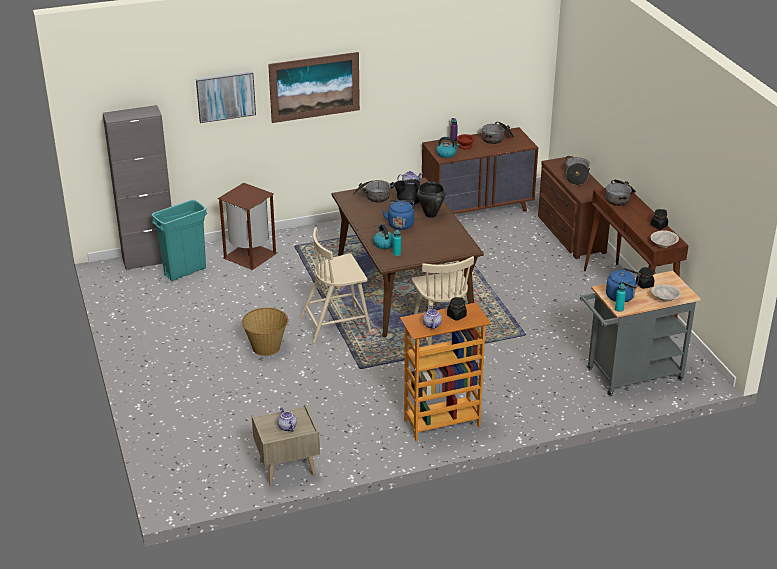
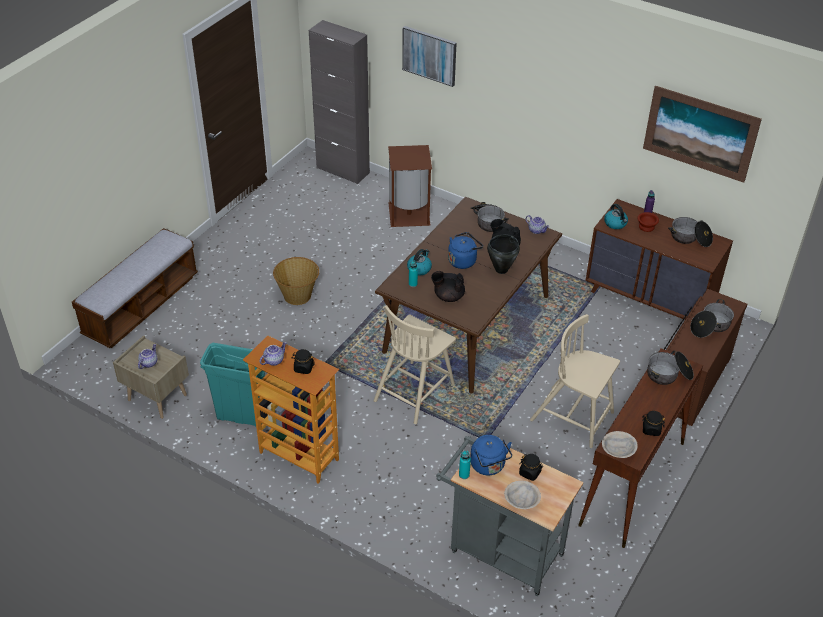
camera: 50 degrees right, 10 degrees up
turquoise trash can [152,199,207,281] -> turquoise trash can moved to [200,343,265,426]
picture [268,52,360,123] -> picture moved to [643,86,762,183]
beige chair [299,227,371,343] -> beige chair moved to [530,314,620,448]
none -> bench [72,228,198,348]
none -> black teapot [431,271,465,302]

